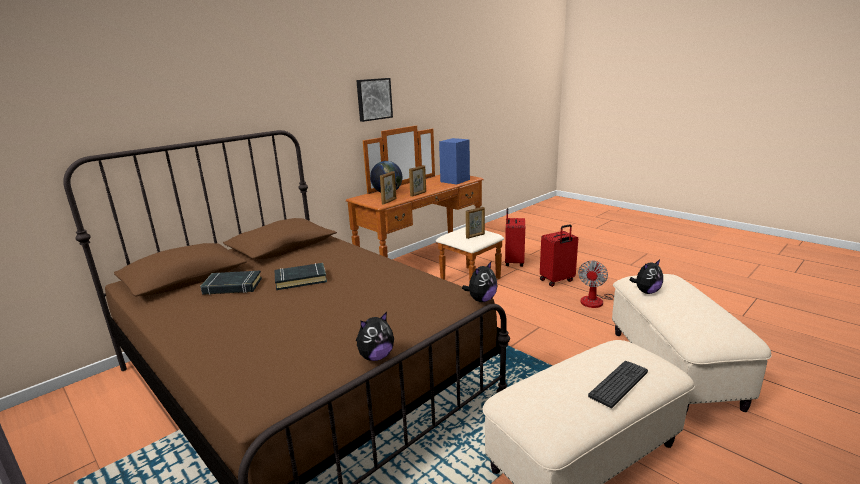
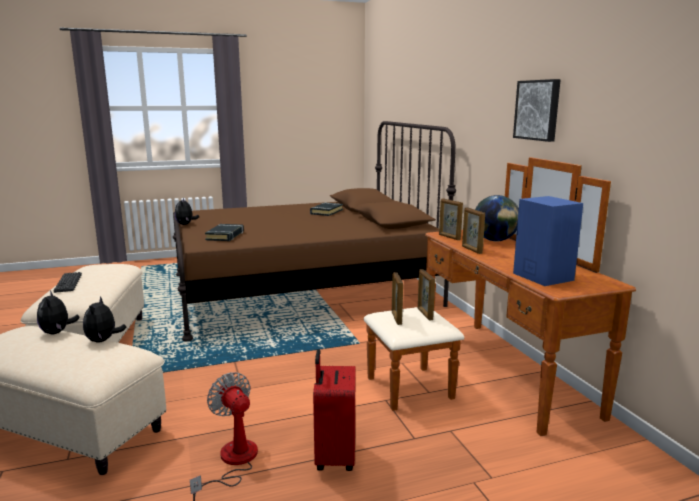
camera: 115 degrees right, 5 degrees down
black book [275,263,327,290] -> black book moved to [205,224,244,241]
plush toy [462,262,497,302] -> plush toy moved to [37,290,80,334]
red suitcase [505,208,525,267] -> none
none -> picture frame [418,269,435,321]

